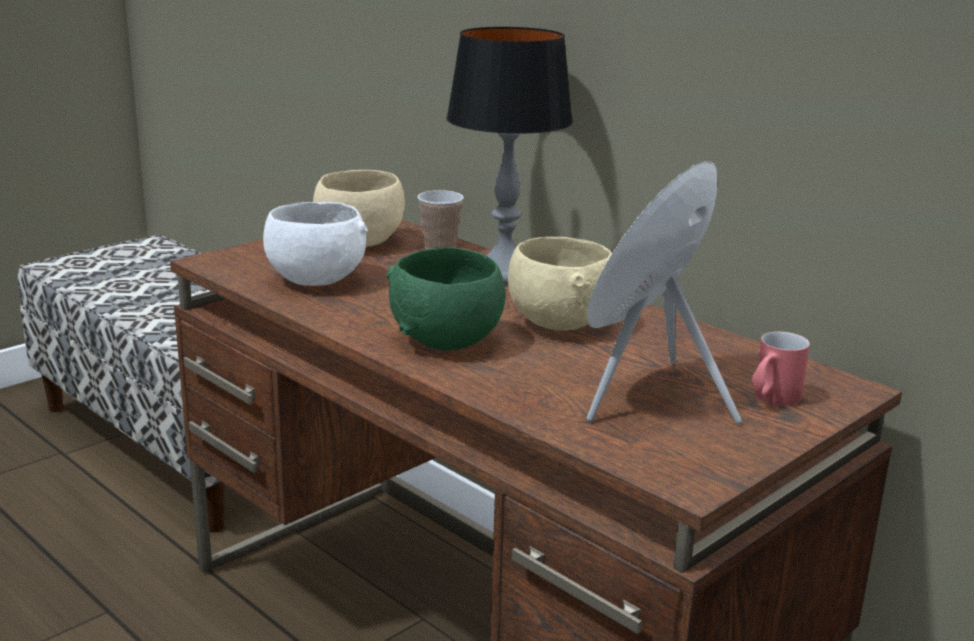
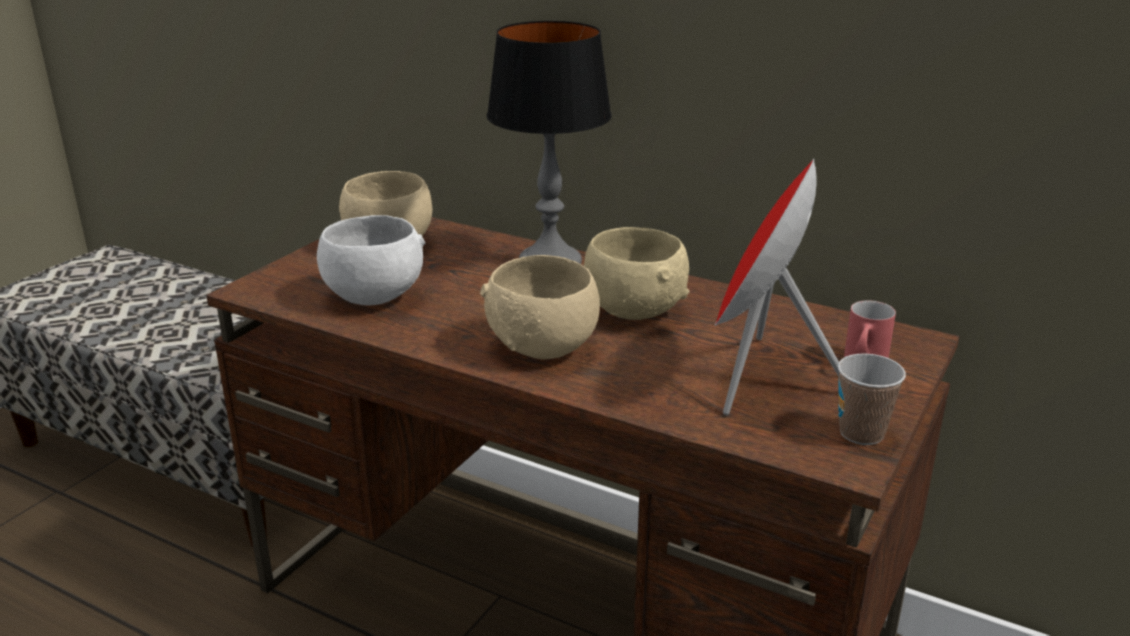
camera: 15 degrees left, 5 degrees up
green bowl [386,248,505,350] -> beige bowl [480,255,600,359]
cup [418,190,464,249] -> cup moved to [838,354,906,445]

